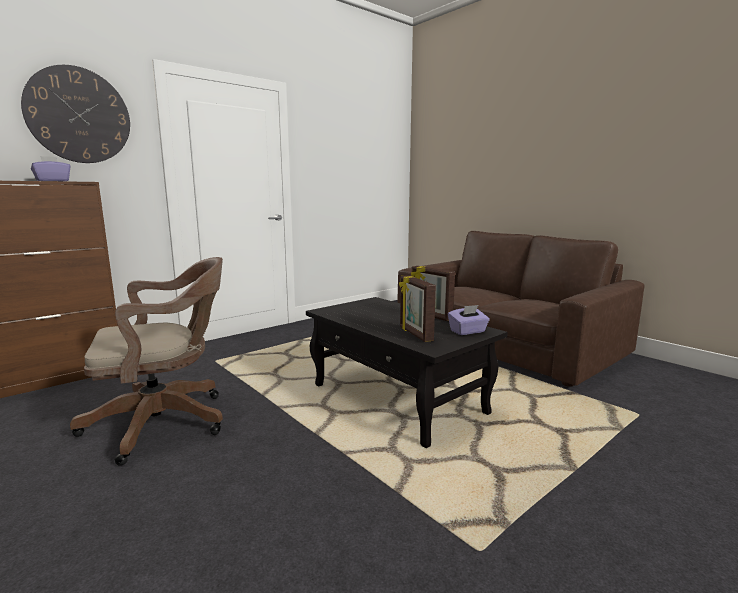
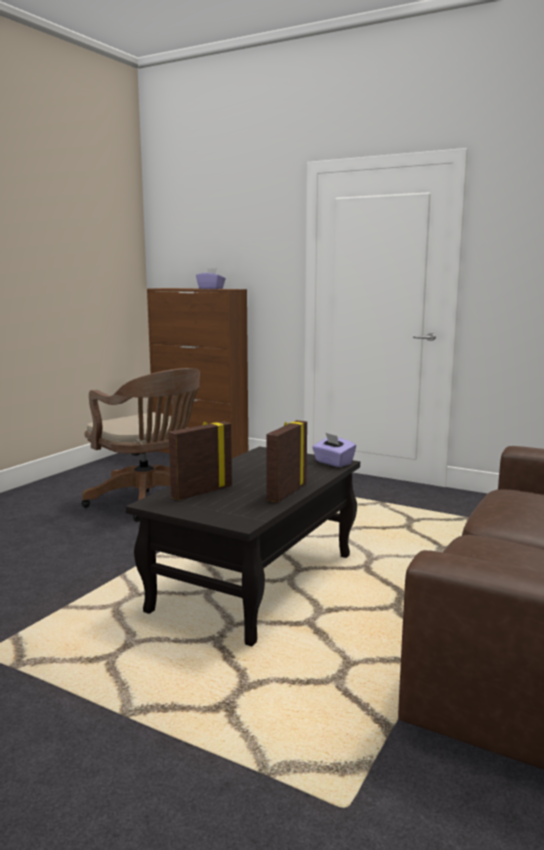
camera: 70 degrees right, 0 degrees up
wall clock [21,65,130,163] -> none
purple tissue box [448,305,490,335] -> purple tissue box moved to [312,432,356,467]

